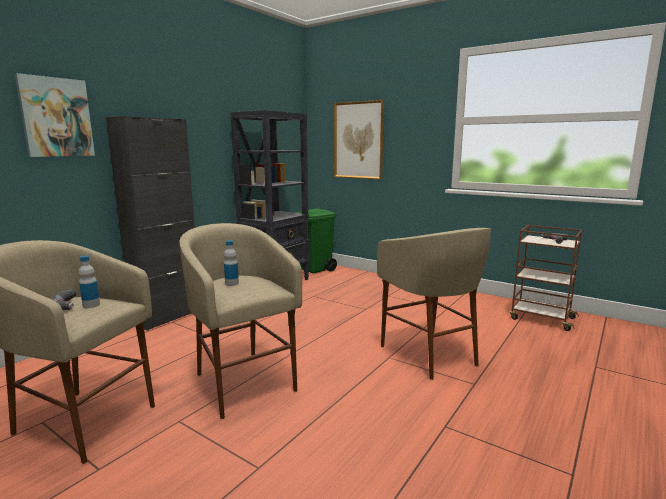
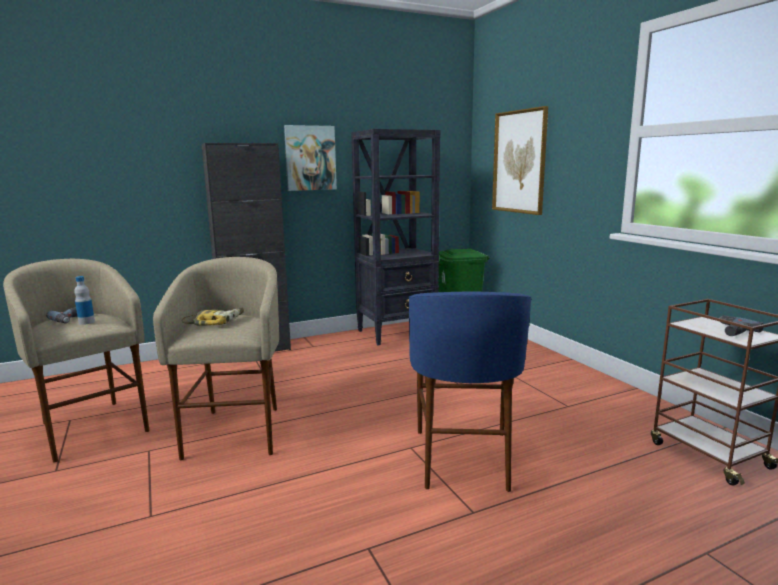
camera: 30 degrees right, 0 degrees up
picture [15,73,95,157] -> picture moved to [284,125,337,191]
bottle [224,240,239,286] -> power drill [182,307,244,325]
beige stool [377,228,491,380] -> blue stool [409,291,531,492]

